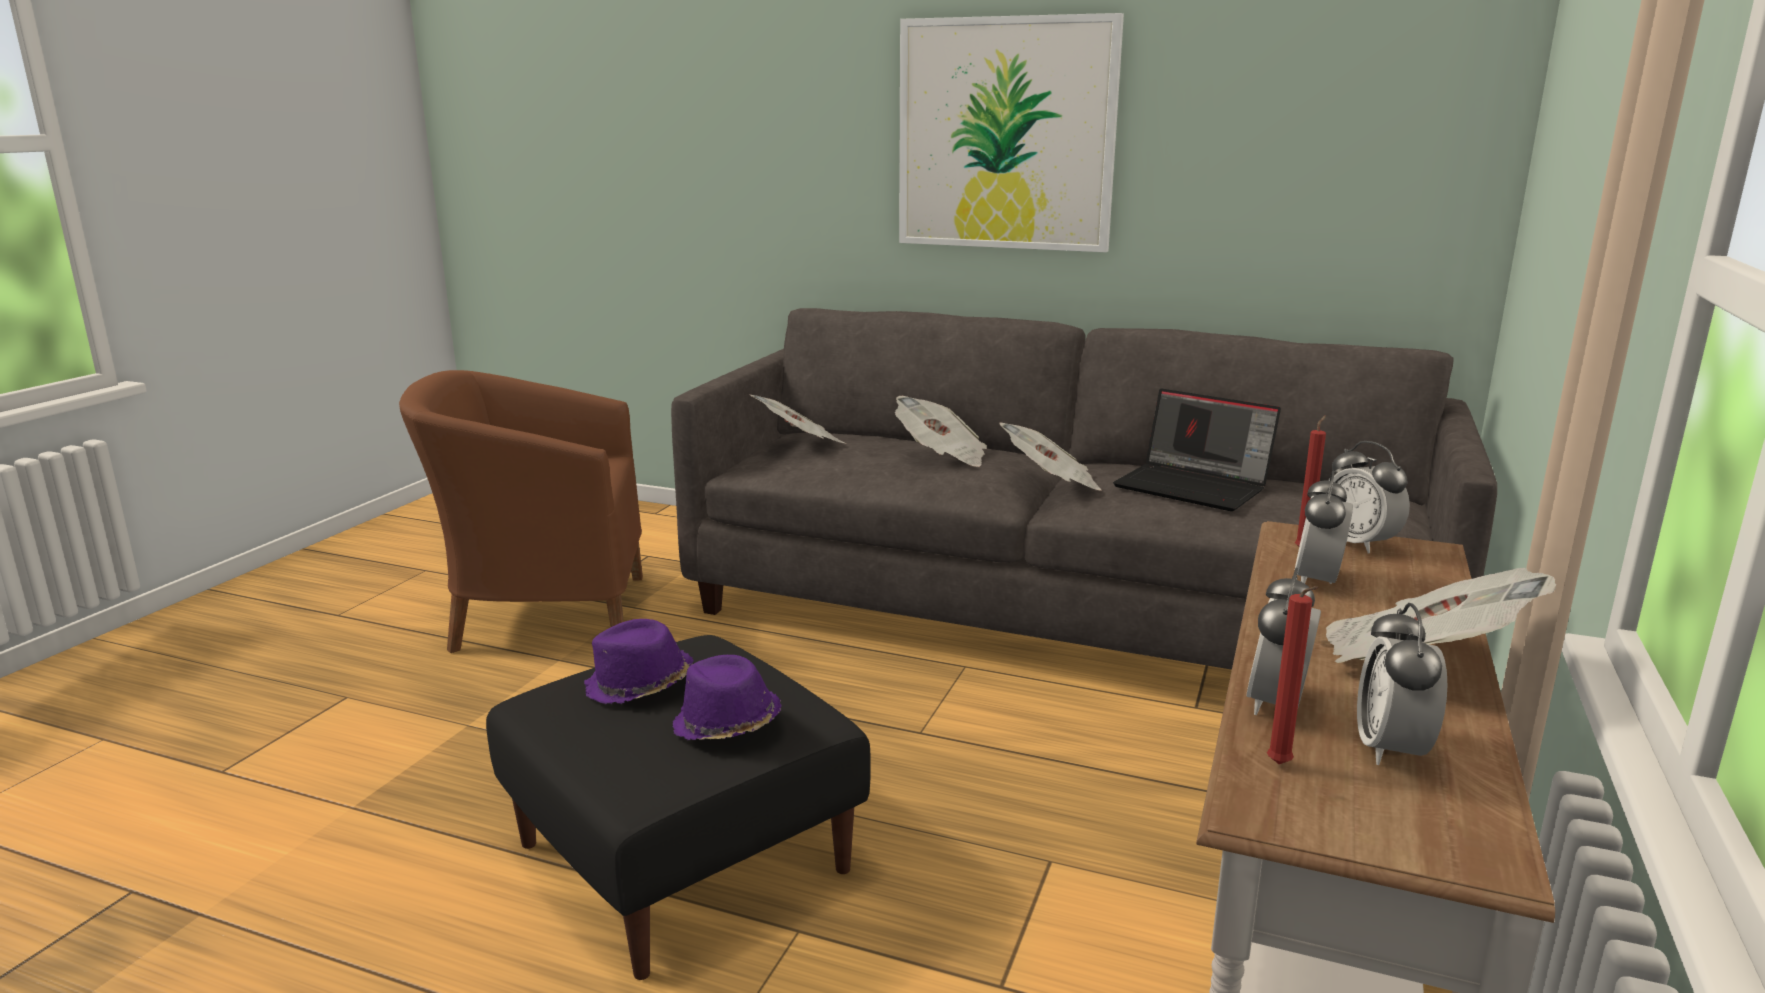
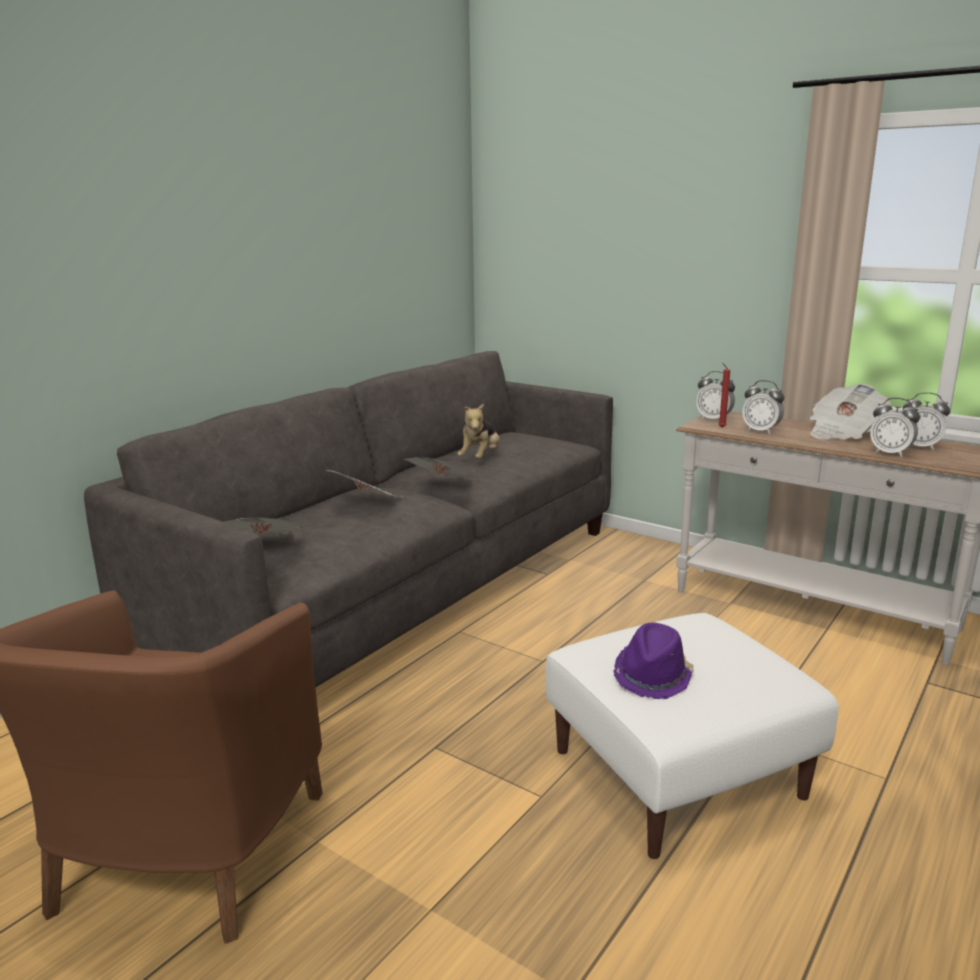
camera: 75 degrees left, 0 degrees up
black ottoman [486,635,871,980] -> white ottoman [545,613,839,859]
purple hat [672,655,781,740] -> none
picture [899,13,1124,252] -> none
laptop [1113,389,1281,511] -> plush toy [457,403,500,459]
red candle [1267,586,1318,764] -> none
alarm clock [1332,441,1410,553] -> alarm clock turned 45 degrees clockwise [696,371,735,420]

